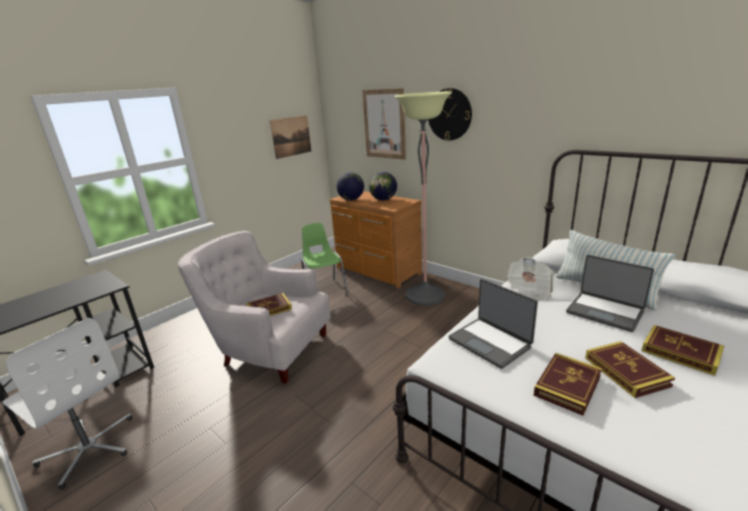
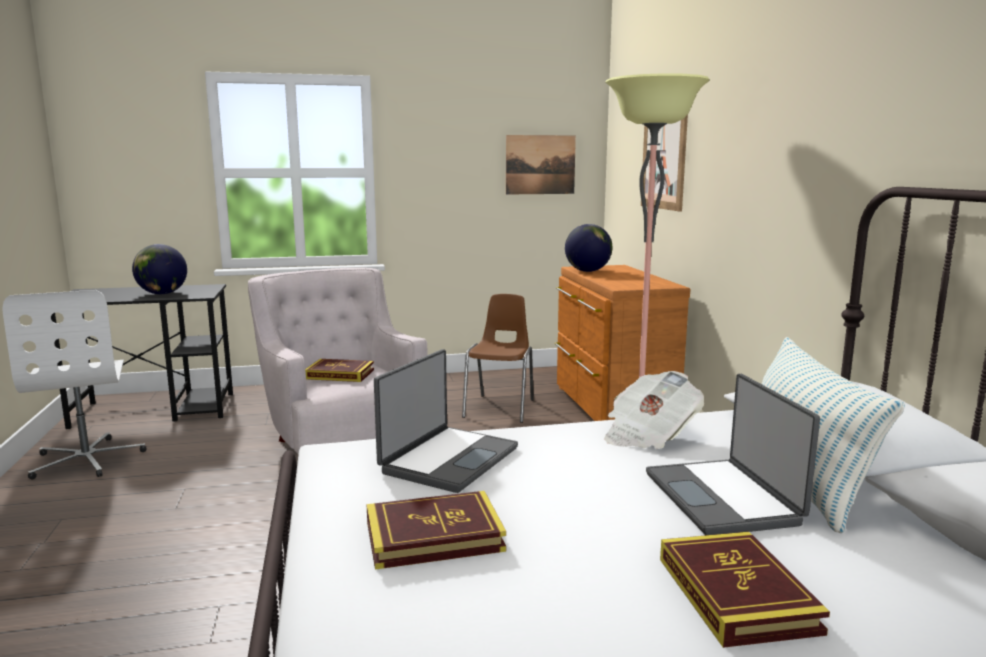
camera: 35 degrees right, 10 degrees down
green chair [301,223,348,296] -> brown chair [462,294,534,423]
globe [369,172,397,200] -> globe moved to [132,244,187,294]
wall clock [428,88,472,141] -> none
laptop [448,279,538,369] -> laptop turned 150 degrees counterclockwise [374,349,518,493]
book [585,341,675,398] -> none

